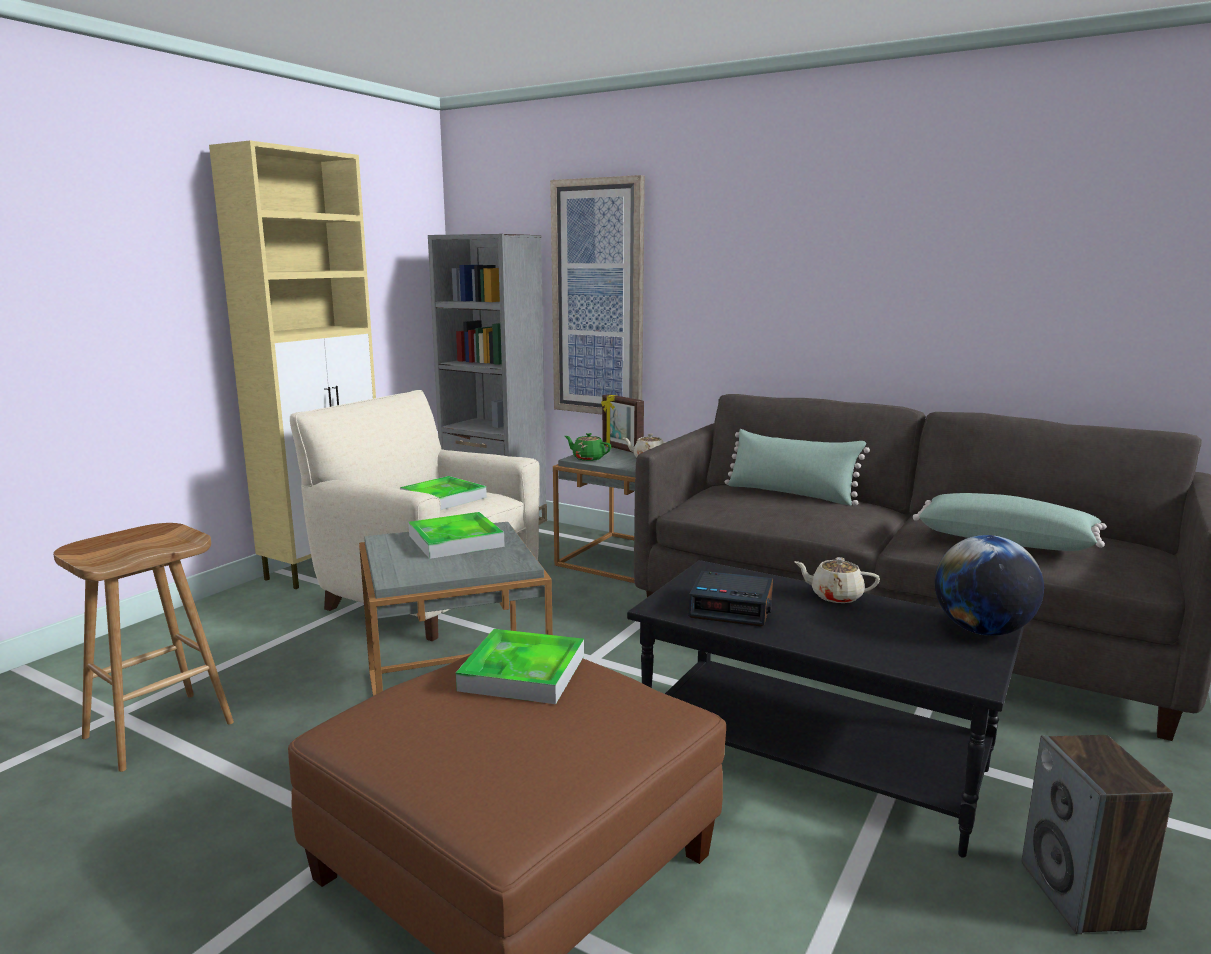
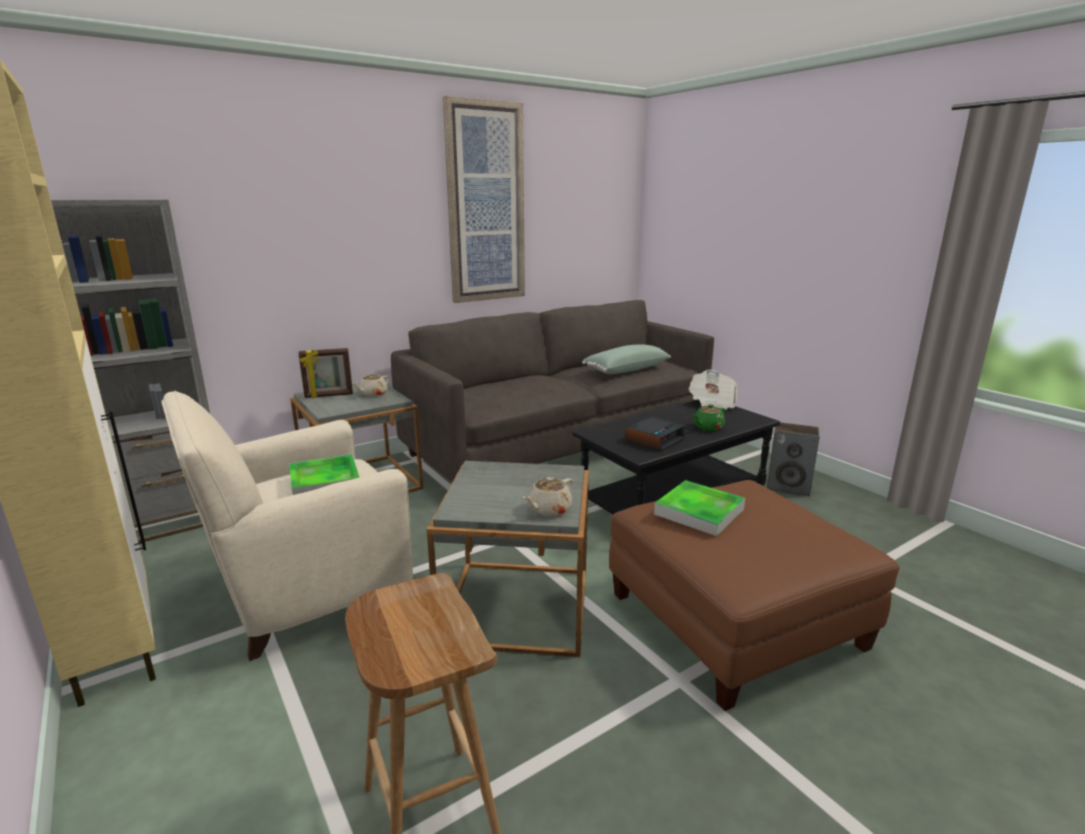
camera: 65 degrees left, 5 degrees up
tray [408,512,505,559] -> none
picture [550,175,645,415] -> picture moved to [443,96,525,303]
green teapot [565,433,611,461] -> green teapot moved to [693,404,725,431]
green pillow [725,429,870,506] -> none
beige teapot [794,557,880,603] -> beige teapot moved to [523,477,573,517]
globe [935,535,1044,636] -> newspaper [688,370,738,410]

